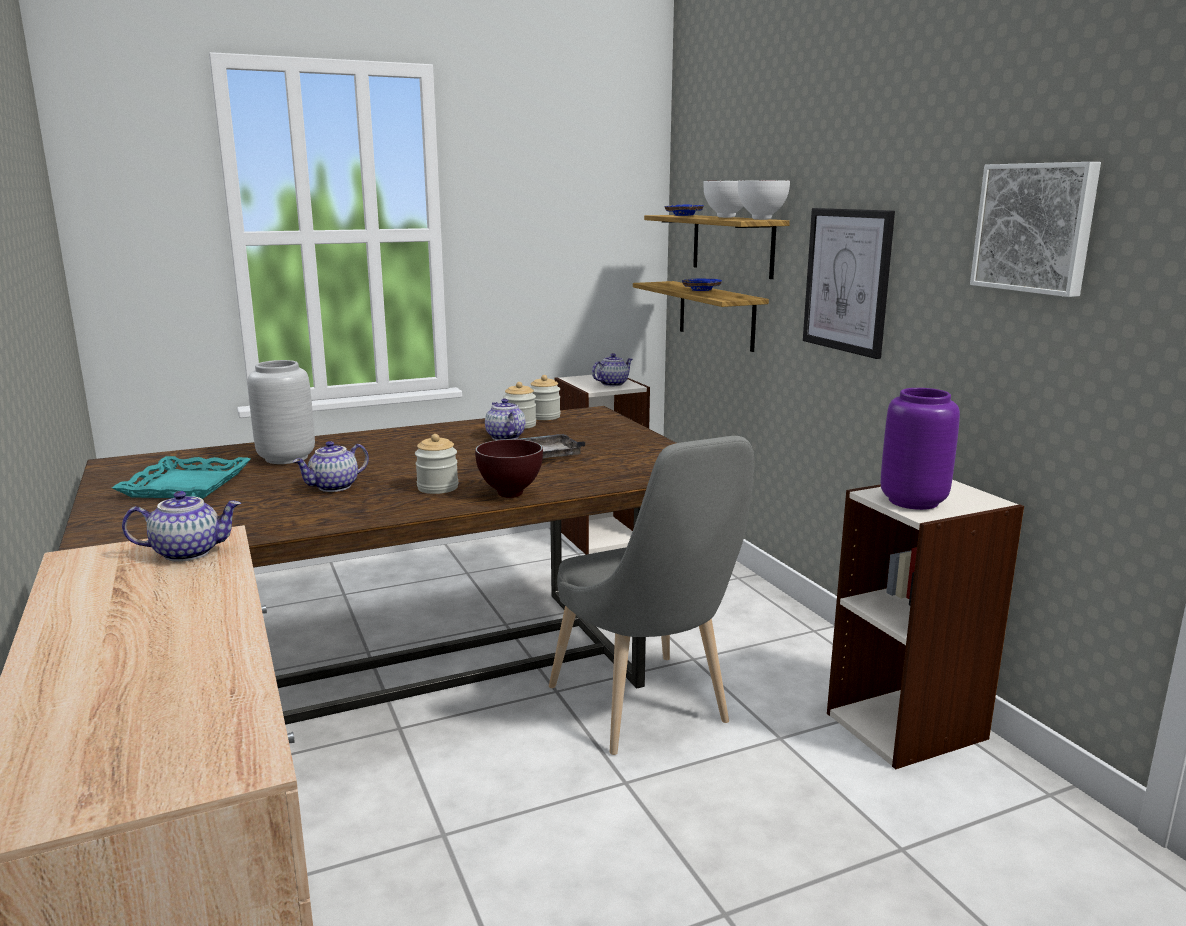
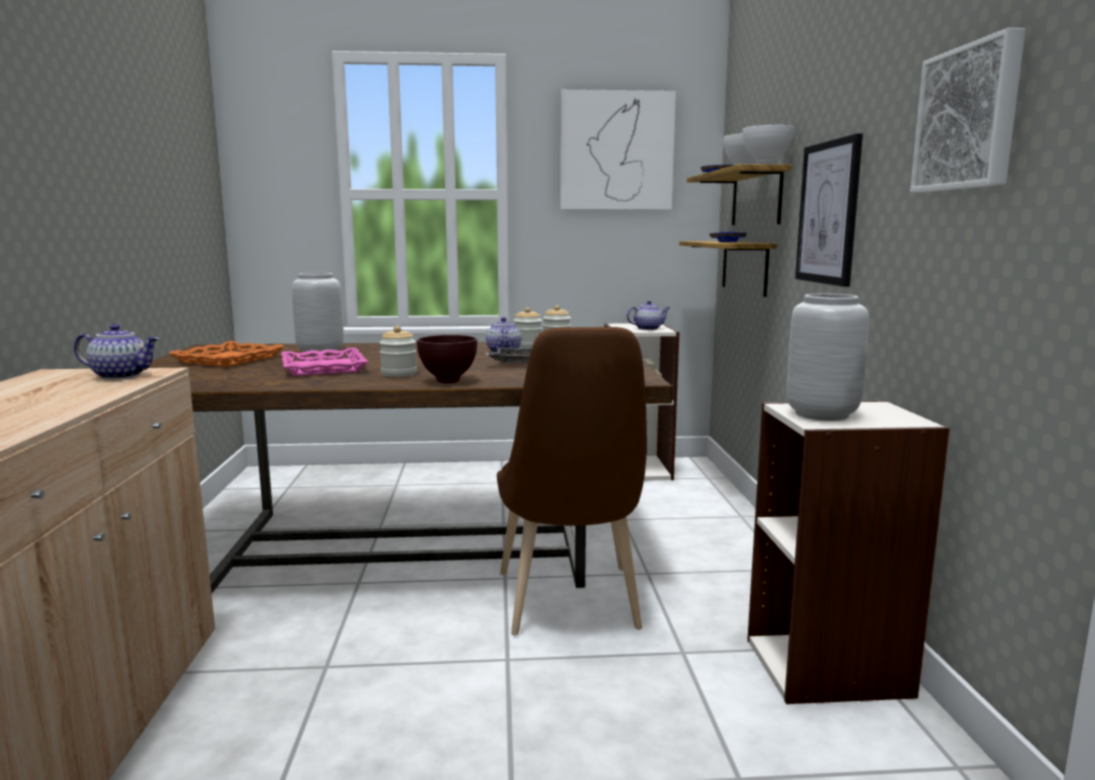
camera: 20 degrees right, 5 degrees down
turquoise tray [112,456,251,499] -> orange tray [168,341,285,367]
teapot [293,441,369,492] -> pink tray [281,348,368,376]
grey chair [549,436,754,755] -> brown chair [497,327,647,635]
purple vase [881,388,960,510] -> grey vase [786,294,869,421]
none -> picture [560,89,676,210]

